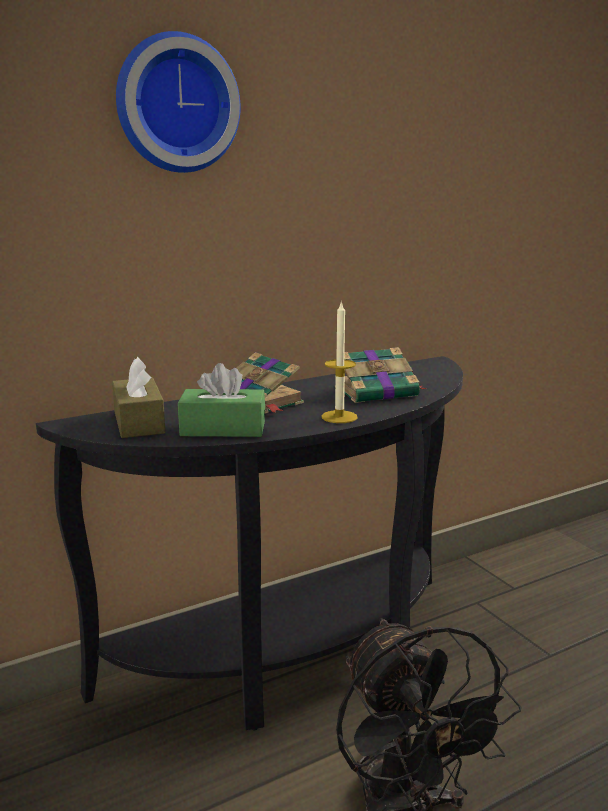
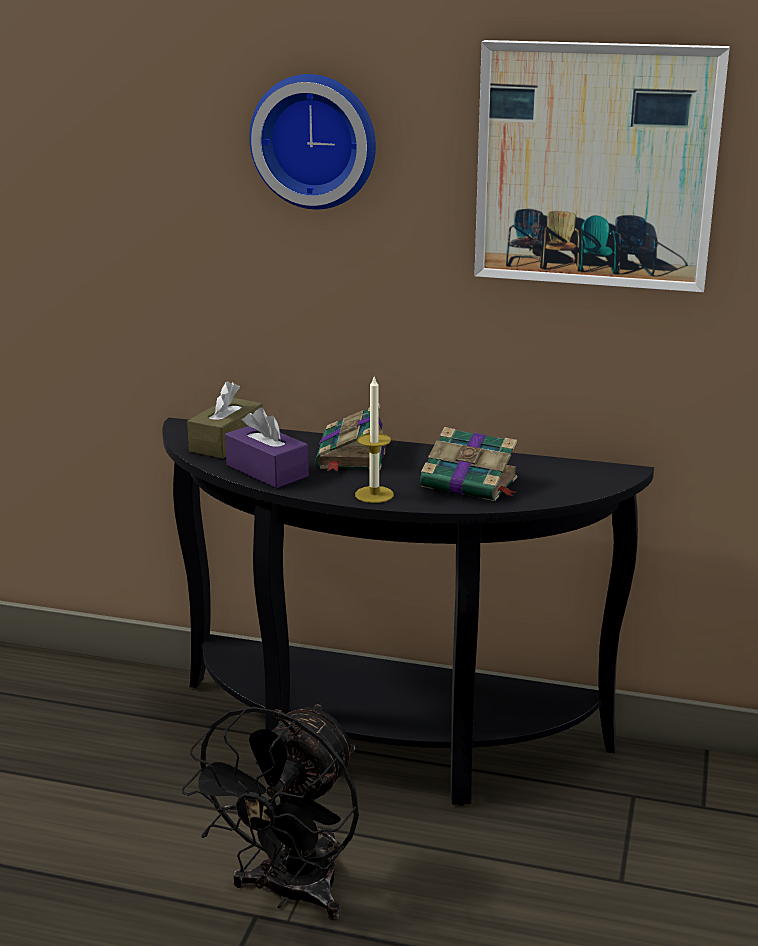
camera: 45 degrees right, 5 degrees up
green tissue box [178,363,265,437] -> purple tissue box [225,407,309,488]
none -> picture [474,40,730,292]

